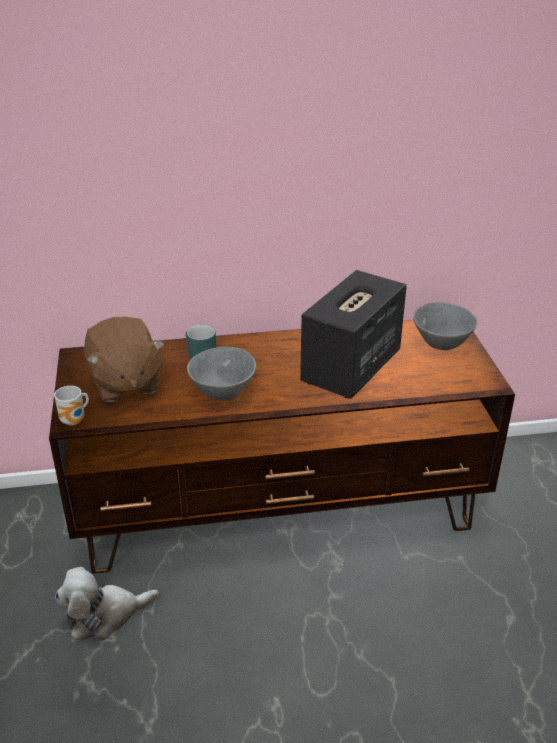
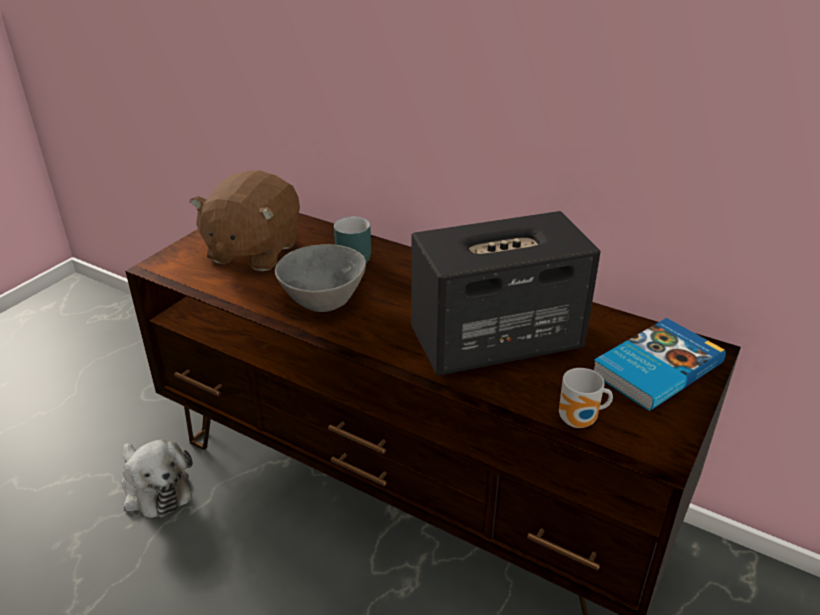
camera: 40 degrees right, 0 degrees up
mug [54,386,89,425] -> mug moved to [559,368,613,428]
plush toy [55,567,159,641] -> plush toy turned 150 degrees counterclockwise [122,439,193,518]
grey bowl [413,302,478,350] -> book [593,318,726,411]

